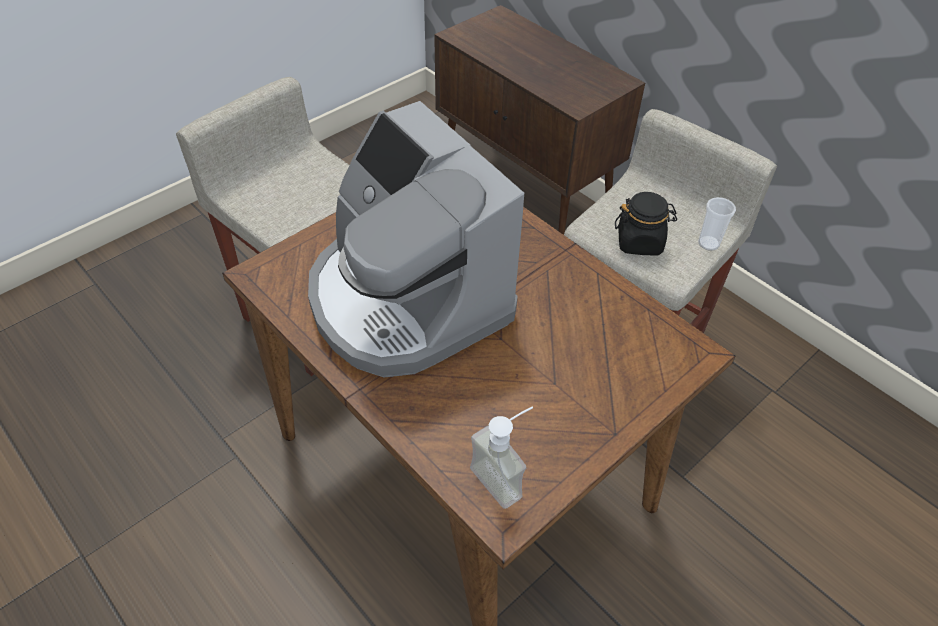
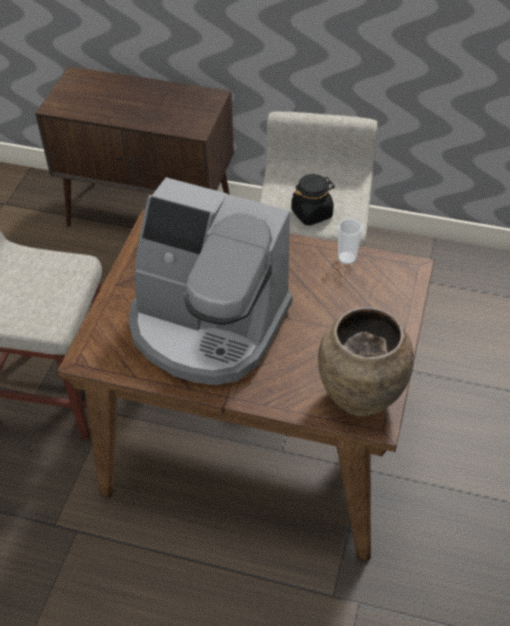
camera: 30 degrees left, 0 degrees up
soap dispenser [470,407,533,509] -> brown vase [318,307,414,417]
cup [698,197,736,251] -> cup moved to [337,219,363,265]

